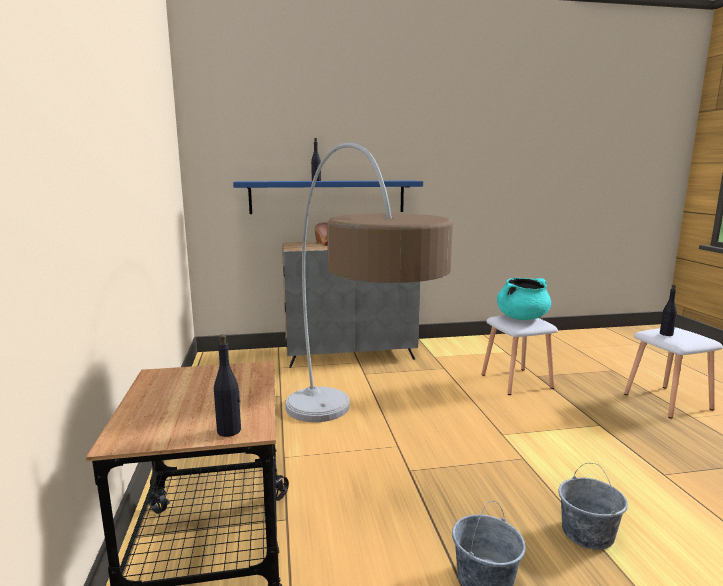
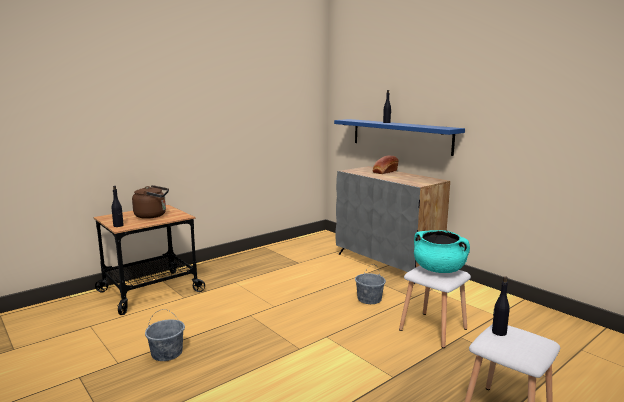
camera: 60 degrees right, 0 degrees up
floor lamp [285,143,453,422] -> none
grey bucket [558,463,628,550] -> grey bucket moved to [355,264,386,304]
none -> brown kettle [132,185,169,219]

